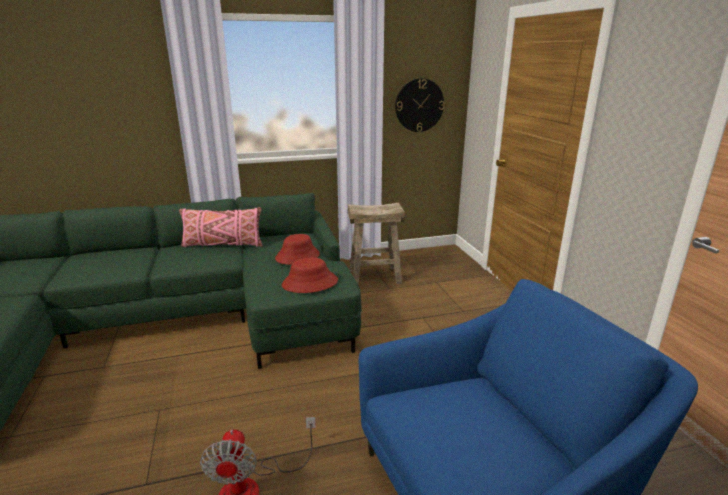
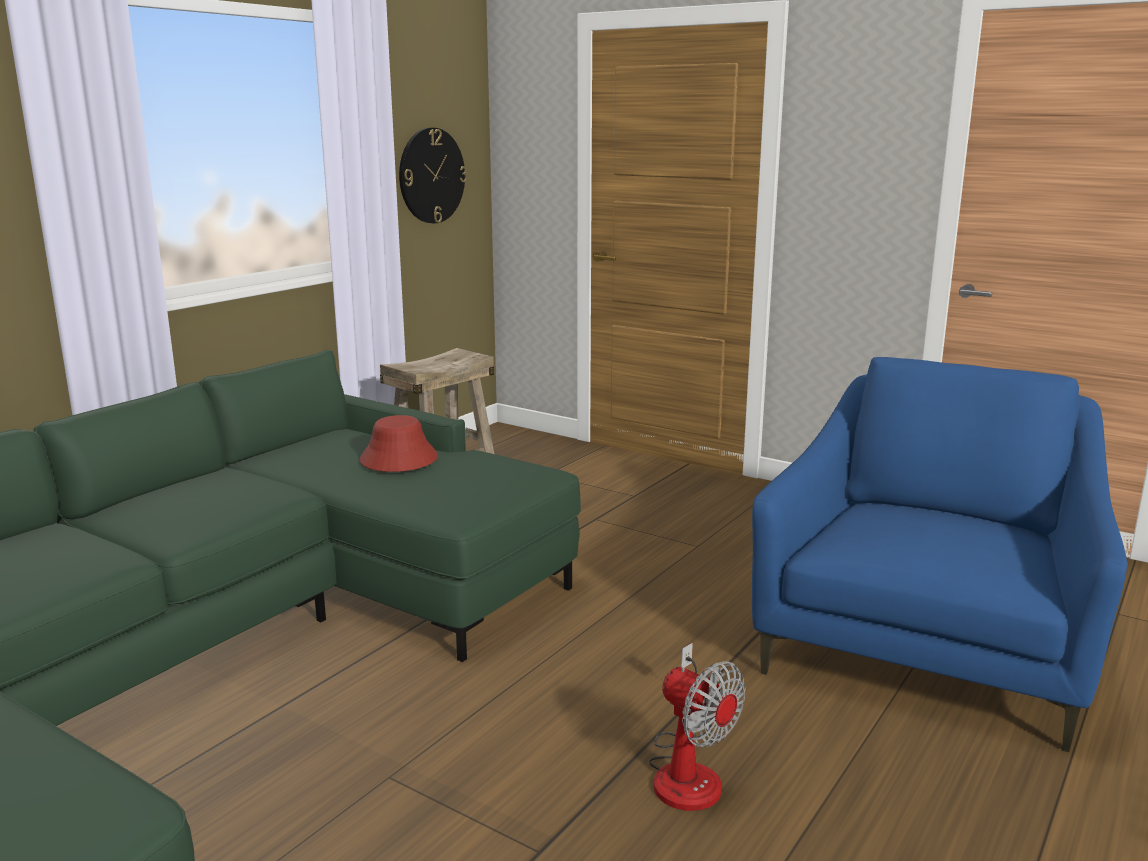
camera: 40 degrees left, 5 degrees down
pink pillow [179,207,262,247] -> none
red hat [282,258,338,293] -> none

